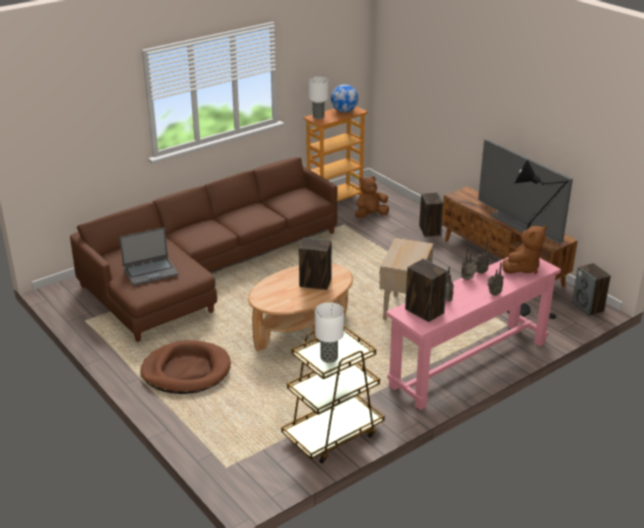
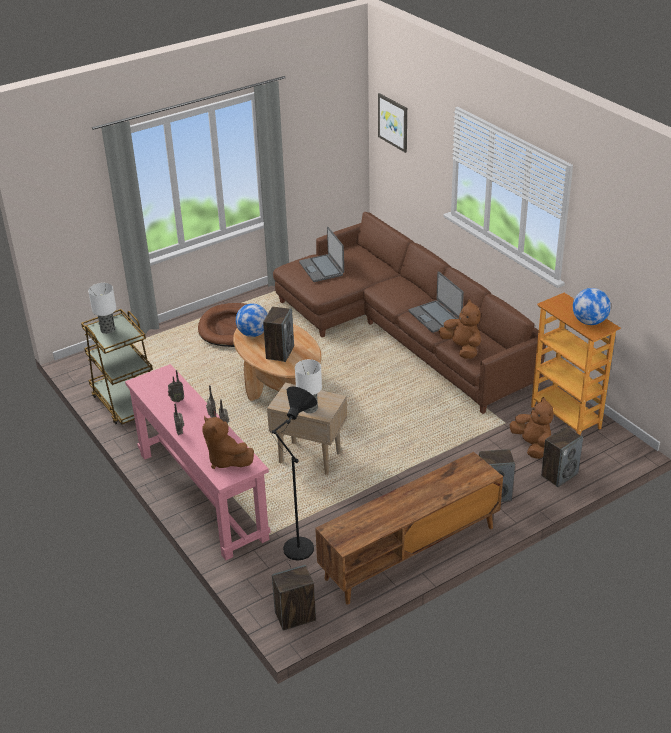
camera: 95 degrees right, 5 degrees up
table lamp [309,77,328,119] -> table lamp moved to [295,359,322,413]
speaker [405,259,448,322] -> speaker moved to [541,427,583,487]
television [478,139,573,244] -> none
none -> globe [236,304,268,337]
none -> picture [378,93,407,153]
none -> laptop [409,271,464,333]
none -> brown plush toy [439,300,481,359]

